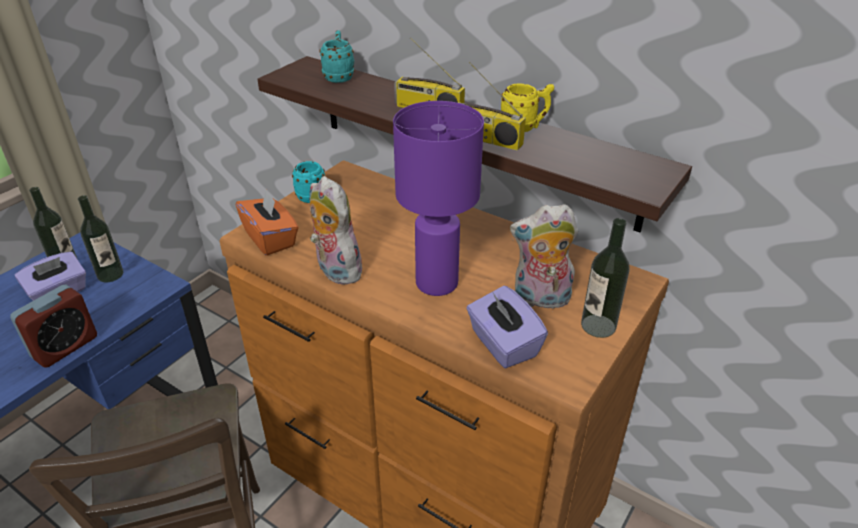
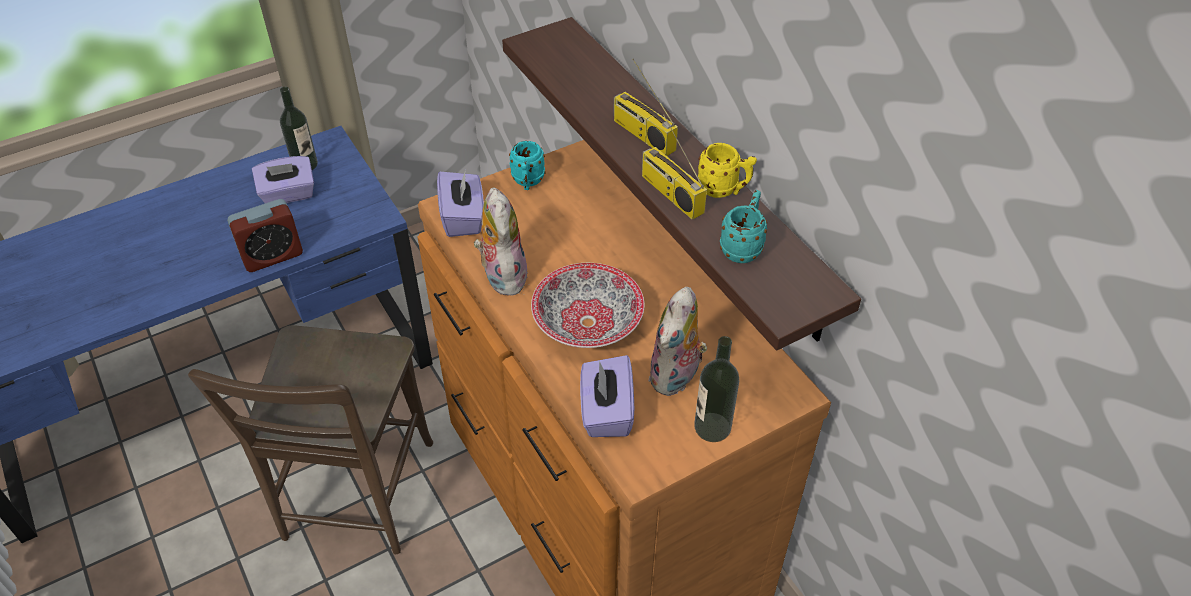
camera: 25 degrees right, 10 degrees up
bottle [78,195,123,282] -> none
orange tissue box [236,189,298,256] -> purple tissue box [437,170,484,237]
turquoise mug [319,30,355,83] -> turquoise mug moved to [720,190,767,263]
purple table lamp [393,101,484,296] -> bowl [531,263,645,348]
plush toy [510,204,578,309] -> plush toy turned 90 degrees counterclockwise [648,287,707,396]

